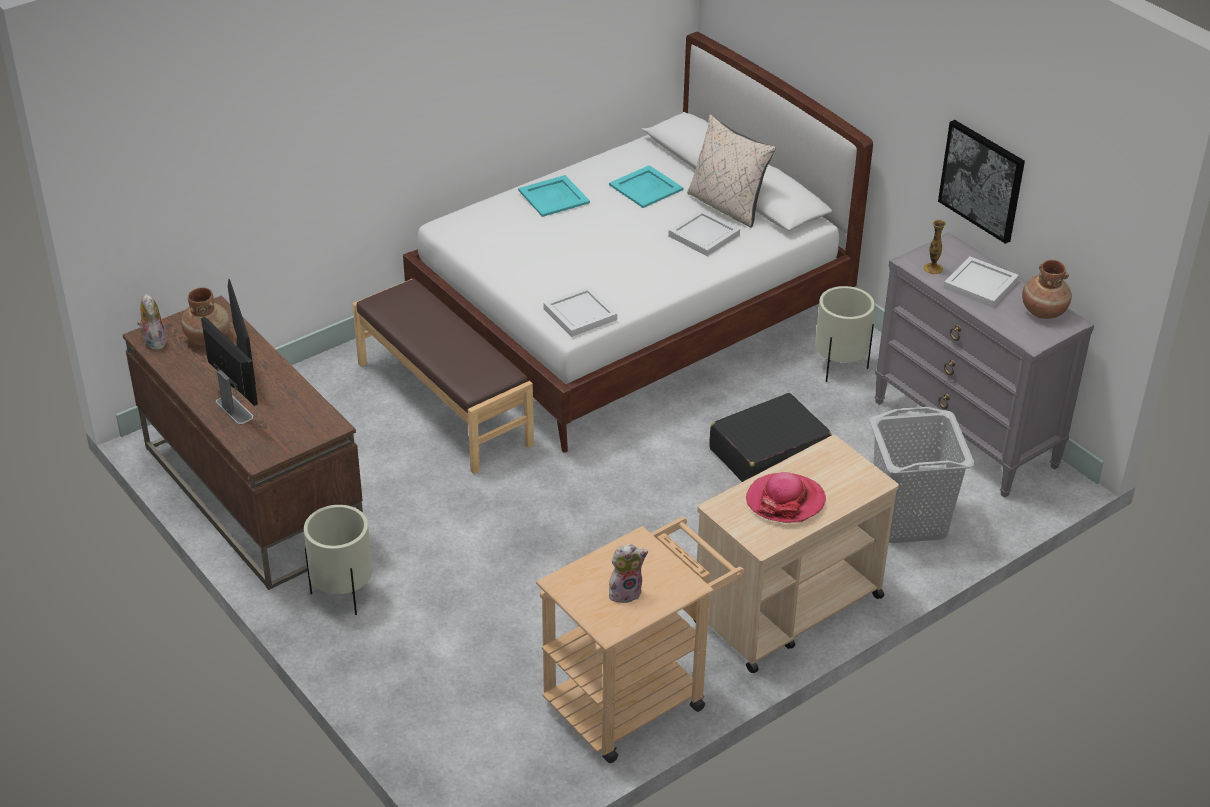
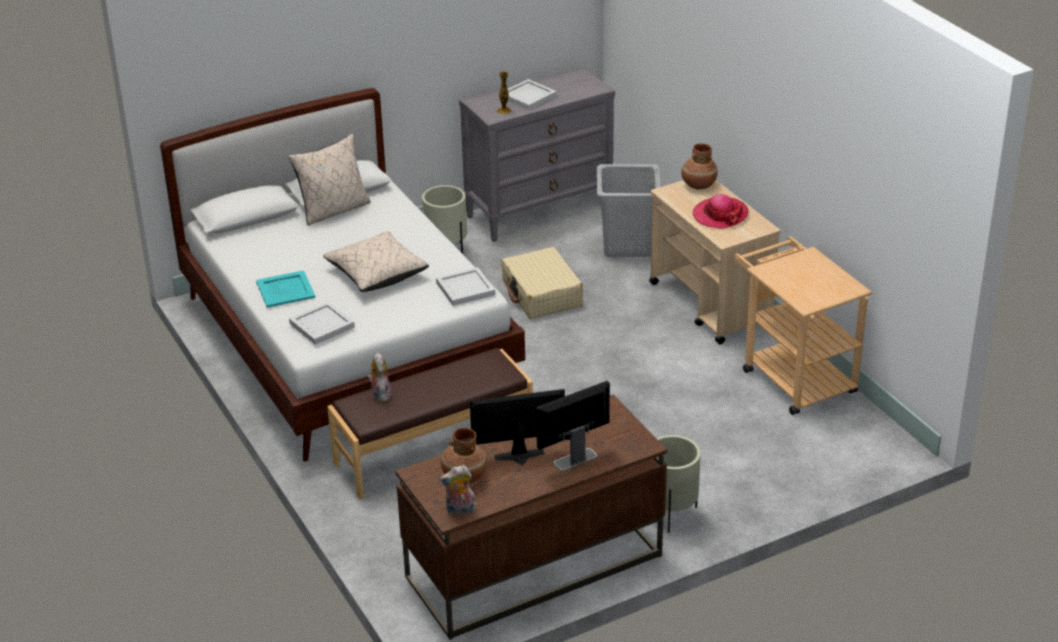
camera: 80 degrees left, 5 degrees down
turquoise tray [609,165,684,208] -> none
plush toy [609,544,648,603] -> plush toy moved to [368,352,392,401]
white tray [669,210,740,256] -> white tray moved to [289,302,355,345]
black suitcase [709,393,831,482] -> beige suitcase [501,247,583,319]
picture [938,120,1025,244] -> none
brown vase [1022,260,1072,319] -> brown vase moved to [681,143,718,190]
none -> beige pillow [323,231,429,292]

